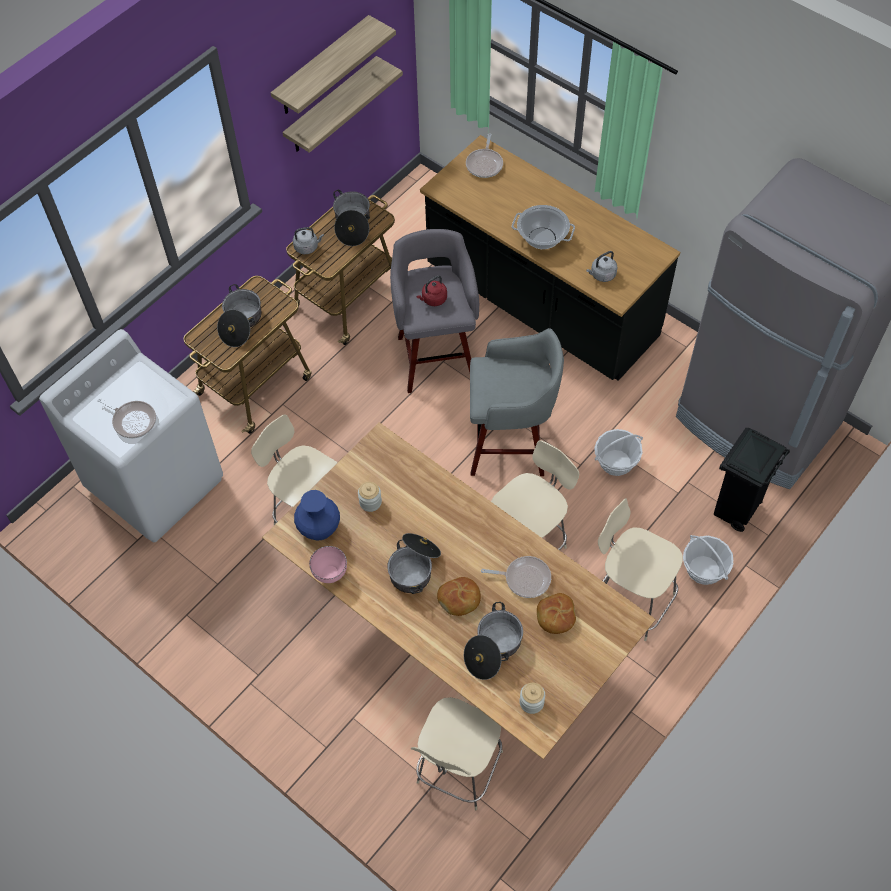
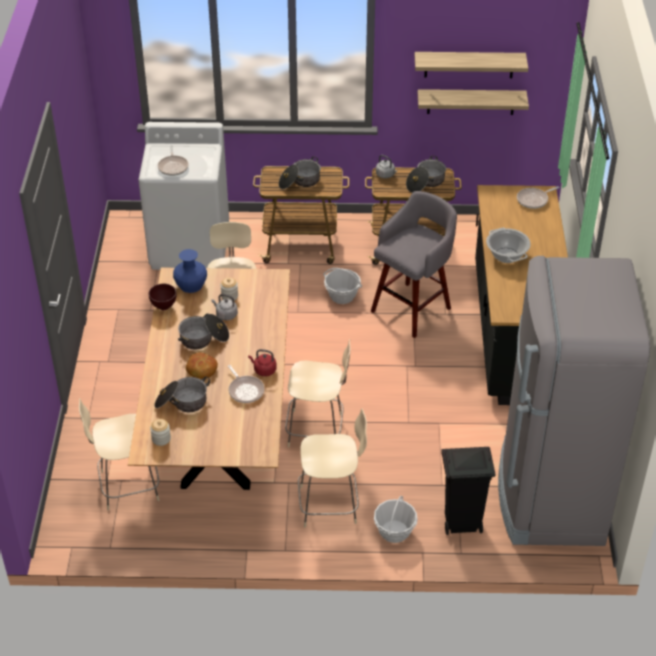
camera: 50 degrees right, 15 degrees down
pink bowl [309,546,347,583] -> brown bowl [149,284,176,310]
red kettle [416,275,447,306] -> red kettle moved to [248,349,277,376]
grey stool [470,328,564,476] -> none
bread [537,593,576,634] -> none
grey kettle [586,251,618,282] -> grey kettle moved to [211,294,238,320]
basket [594,429,643,476] -> basket moved to [323,268,362,304]
beige chair [598,498,683,641] -> beige chair turned 90 degrees clockwise [298,408,367,527]

